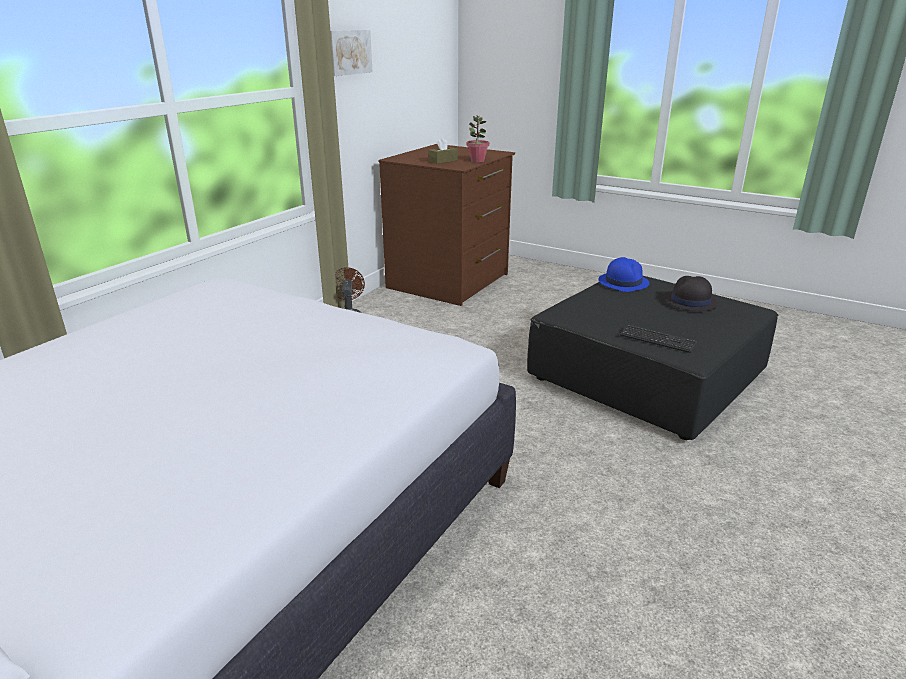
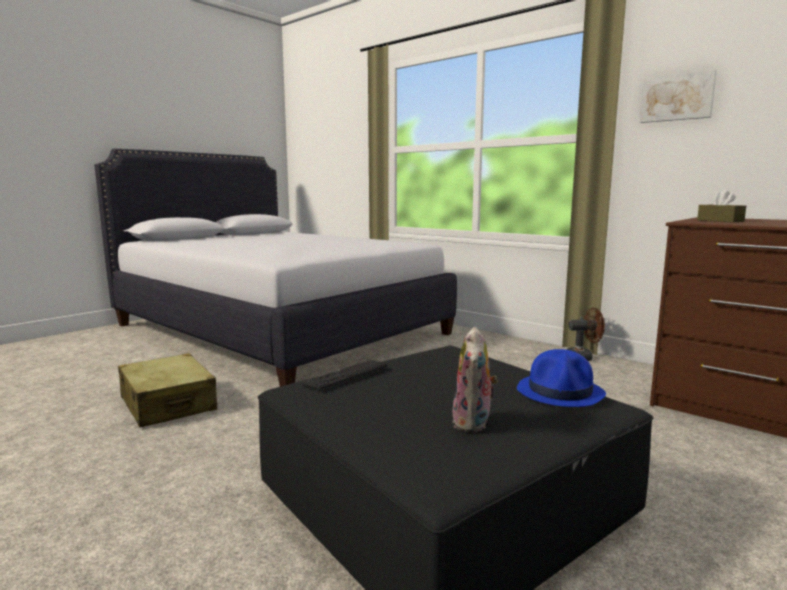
camera: 100 degrees right, 15 degrees down
potted plant [467,115,489,162] -> none
black hat [663,276,719,311] -> plush toy [452,327,498,433]
none -> beige suitcase [118,353,217,427]

